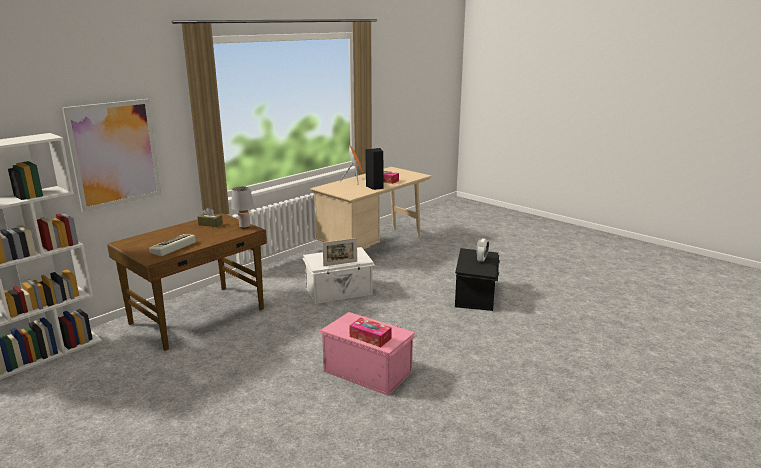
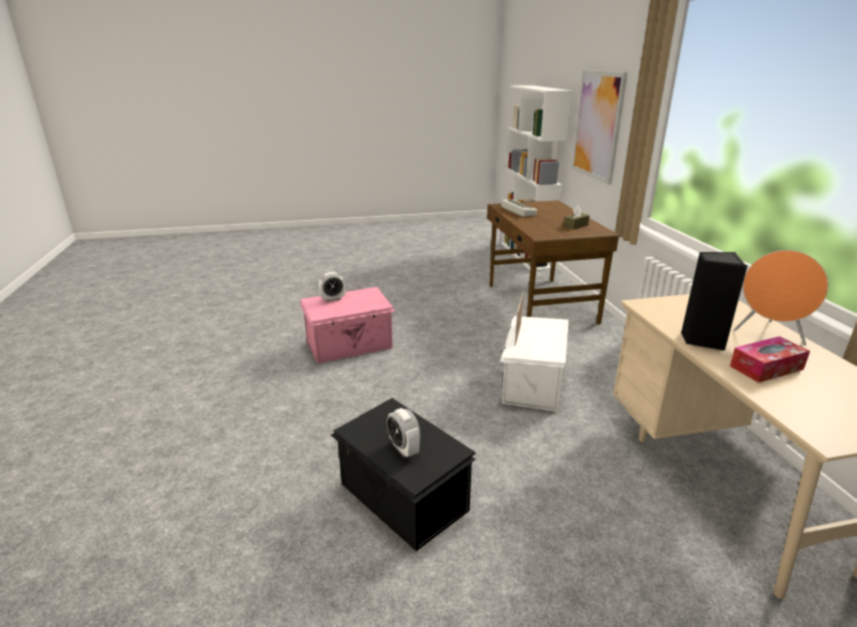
camera: 125 degrees right, 5 degrees up
grey table lamp [231,187,254,229] -> none
tissue box [349,318,392,347] -> alarm clock [318,272,345,302]

